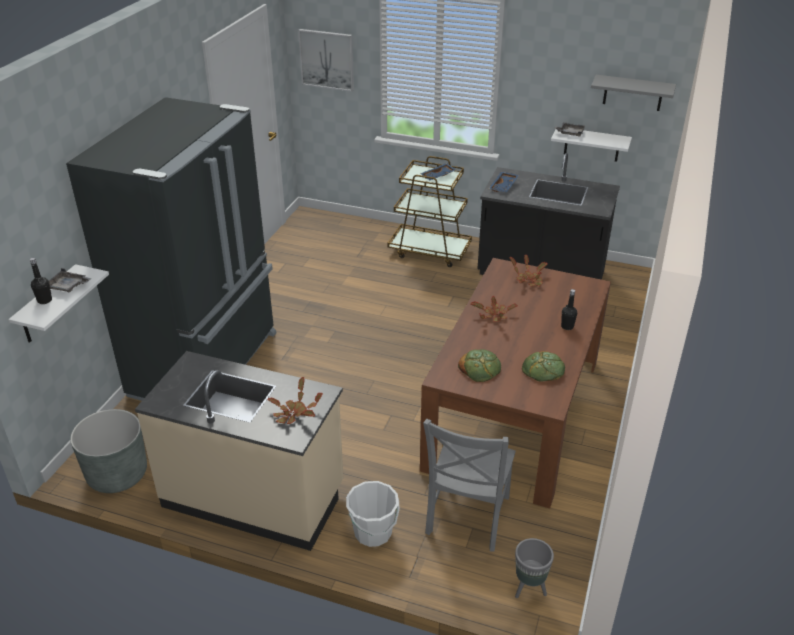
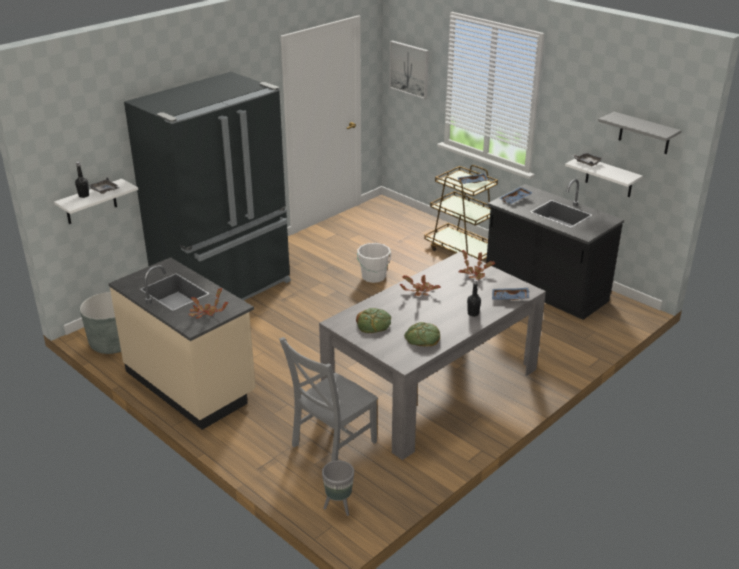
camera: 25 degrees right, 5 degrees down
white bucket [346,481,400,547] -> white bucket moved to [357,243,391,283]
brown dining table [420,258,611,509] -> grey dining table [319,251,546,460]
none -> blue tray [492,288,529,300]

